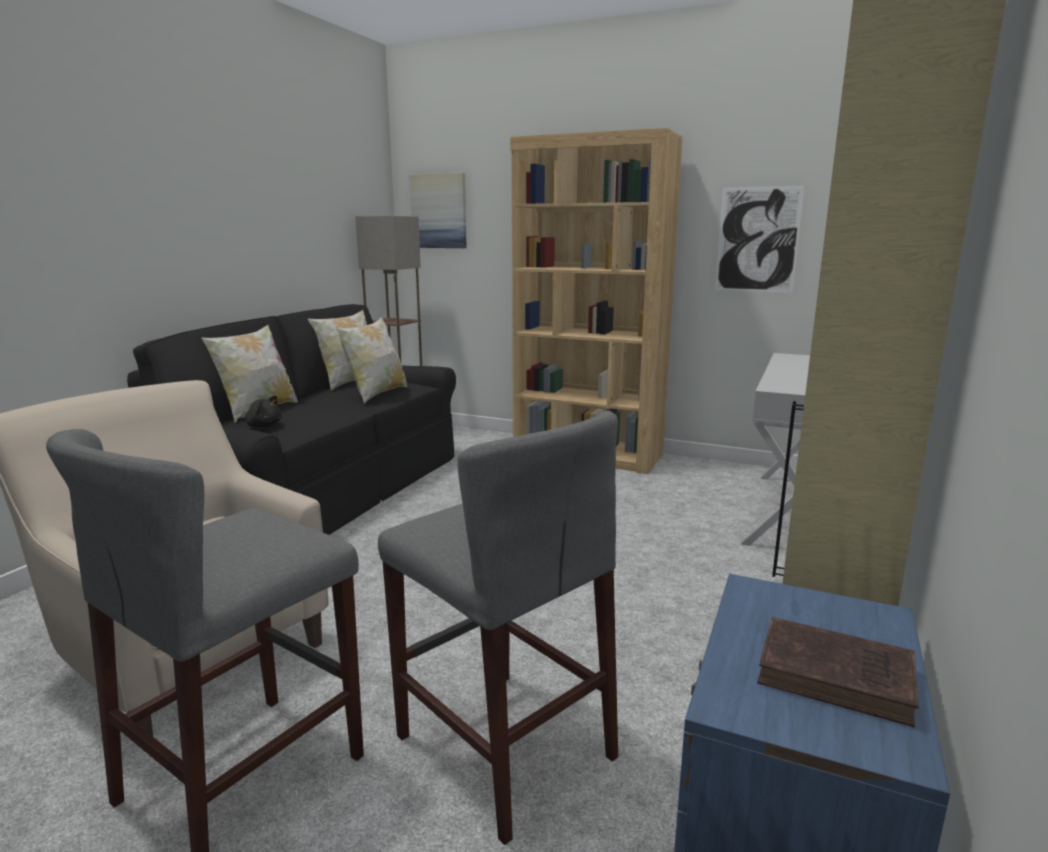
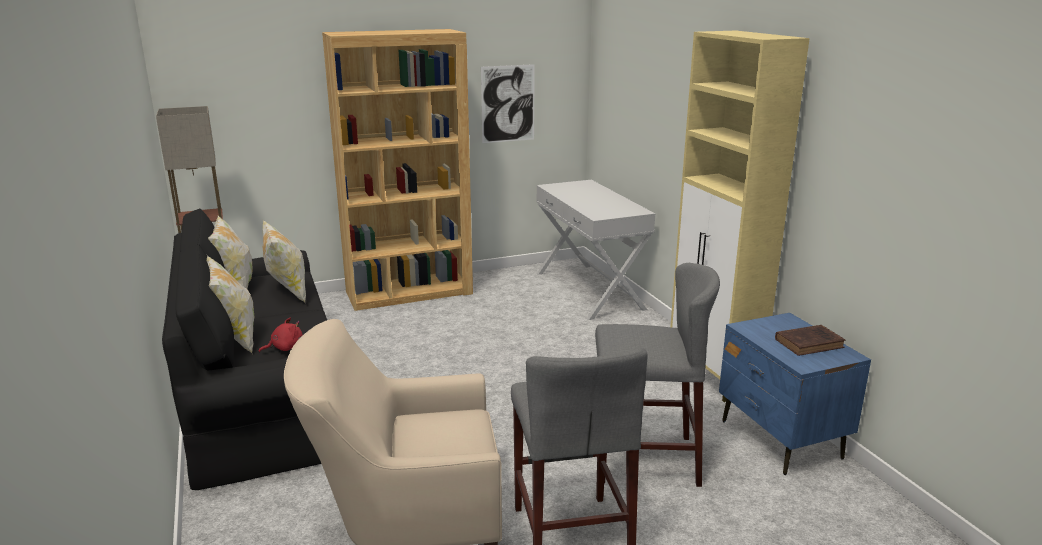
camera: 45 degrees left, 5 degrees up
black plush toy [237,396,281,428] -> red plush toy [259,318,303,353]
picture [409,173,467,248] -> none

